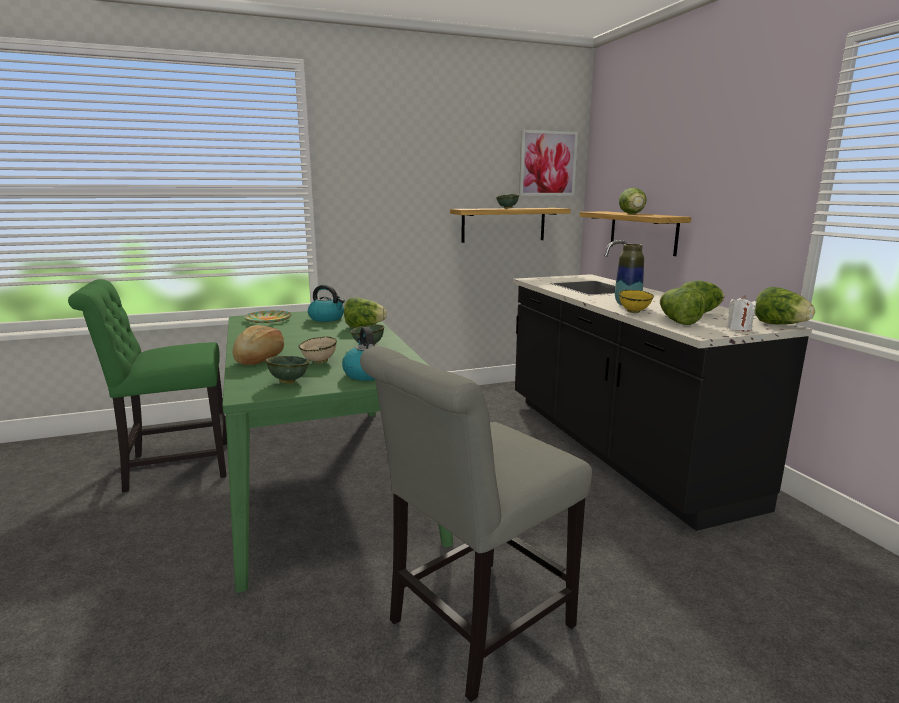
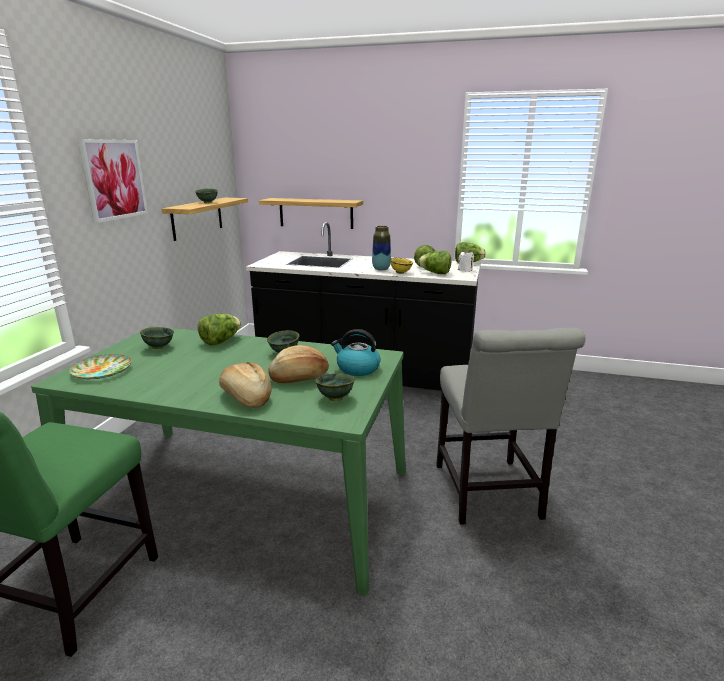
camera: 55 degrees left, 5 degrees up
beige bowl [298,336,337,364] -> bread [269,345,329,383]
kettle [308,285,345,322] -> green bowl [140,327,174,349]
picture [519,130,578,196] -> picture moved to [78,139,148,223]
lettuce [619,188,646,214] -> none

